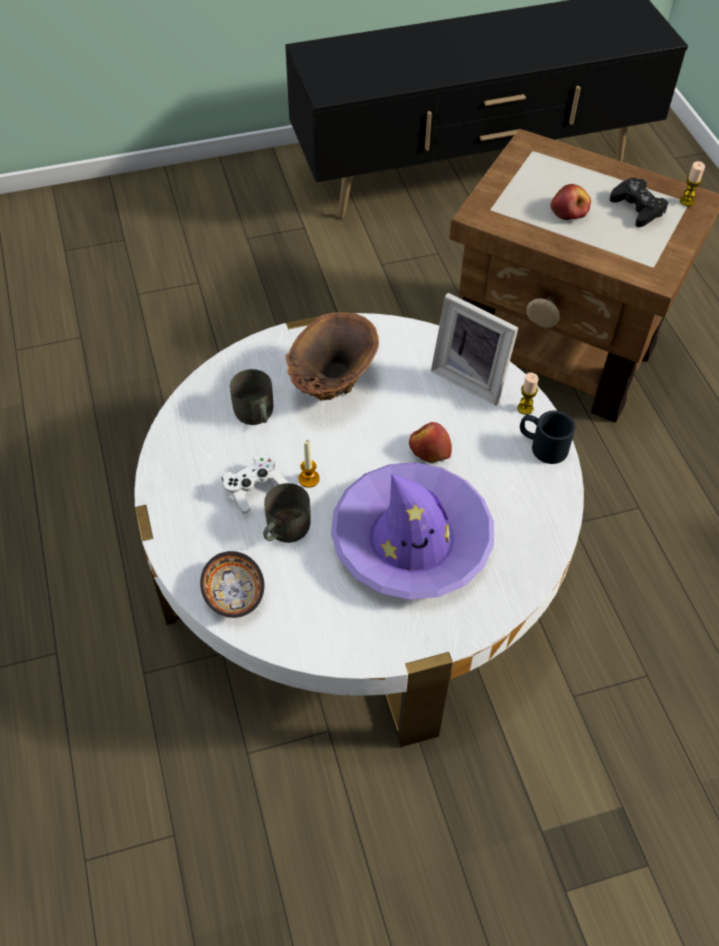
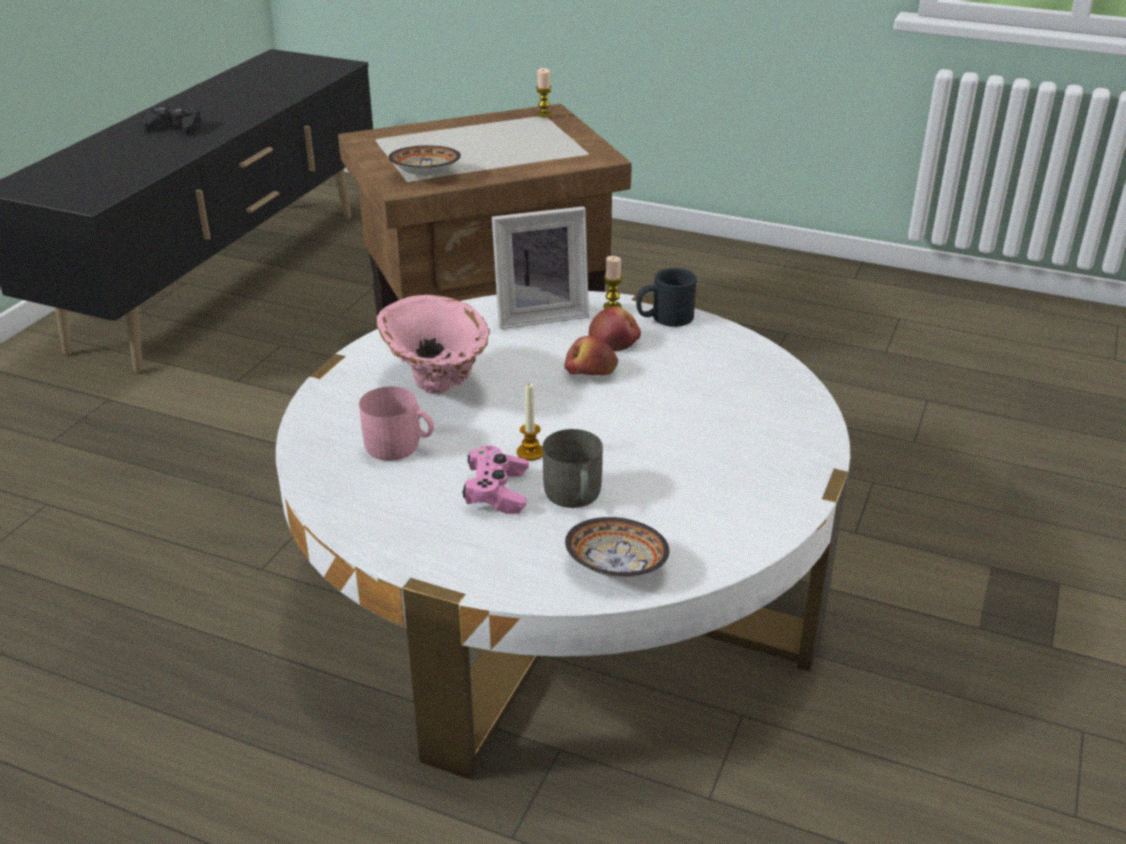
camera: 50 degrees left, 20 degrees down
white game controller [222,453,288,514] -> pink game controller [462,445,529,514]
grey mug [230,369,273,425] -> pink mug [359,387,434,461]
brown vase [286,312,379,401] -> pink vase [377,295,490,394]
purple hat [331,462,494,600] -> none
apple [550,184,591,220] -> apple moved to [589,307,641,351]
black game controller [610,178,668,227] -> black game controller moved to [143,105,202,135]
none -> bowl [389,145,461,176]

